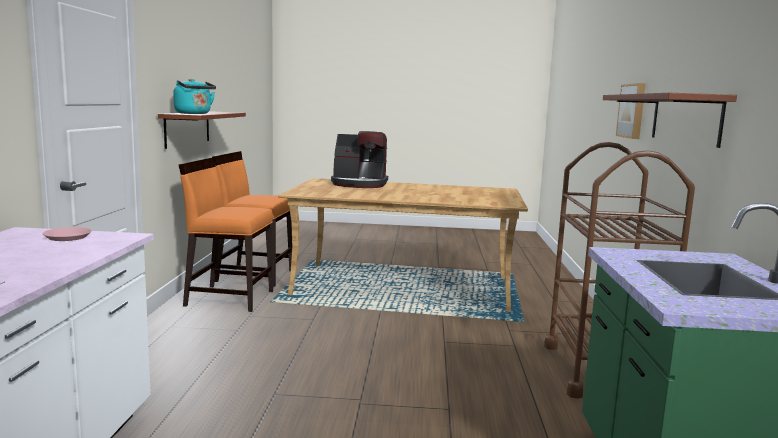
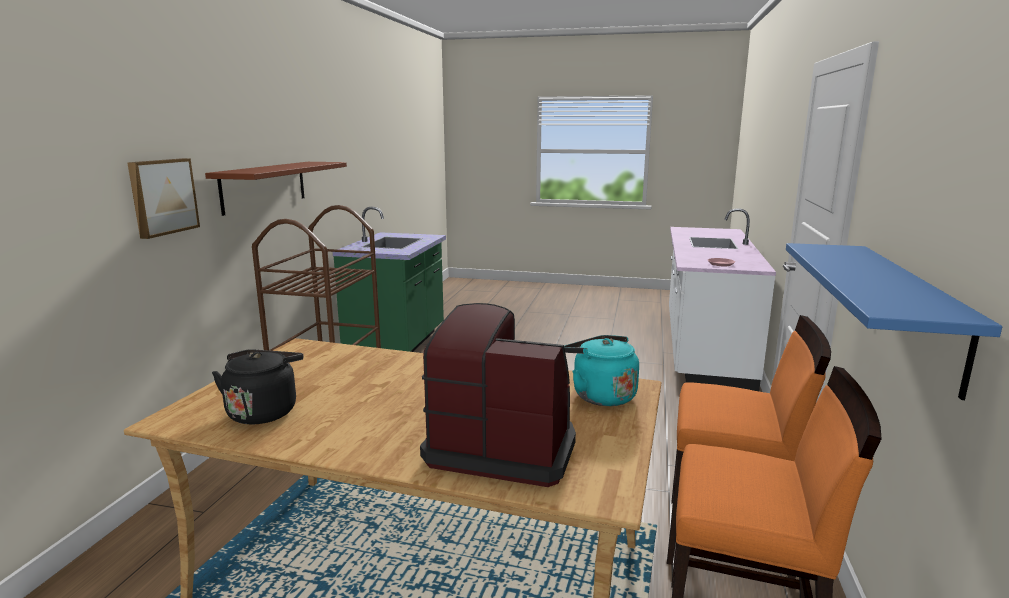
camera: 170 degrees left, 5 degrees up
brown shelf [158,111,246,149] -> blue shelf [786,243,1002,400]
turquoise kettle [173,79,216,114] -> turquoise kettle moved to [564,335,639,406]
none -> black kettle [212,349,303,424]

